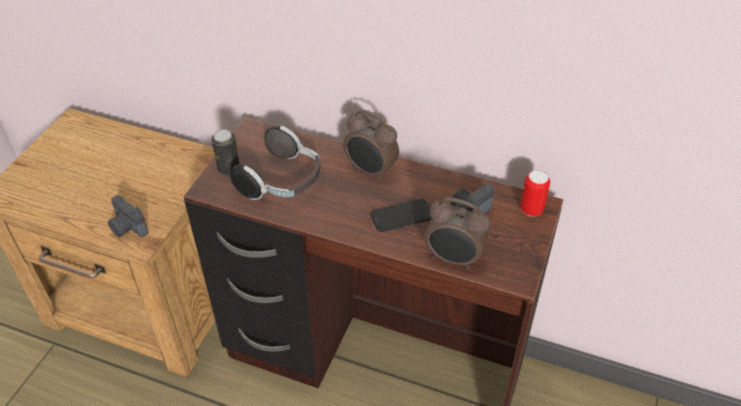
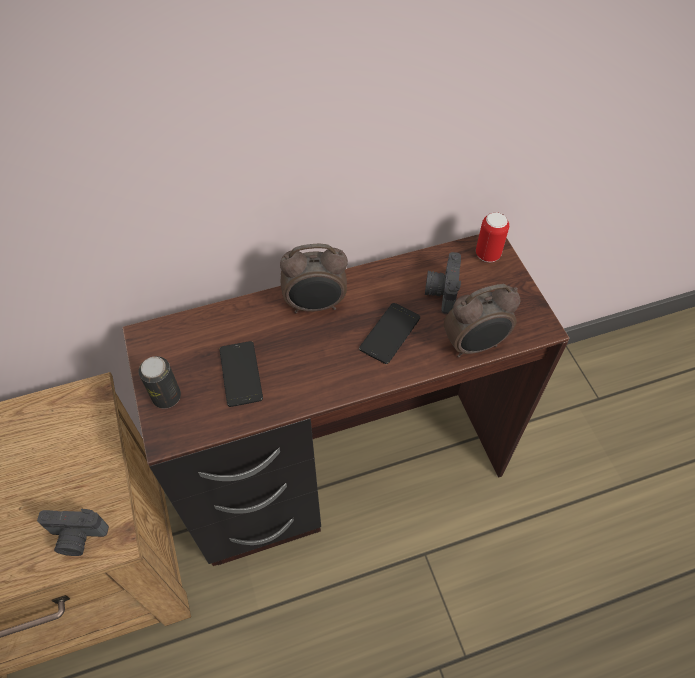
camera: 40 degrees left, 10 degrees up
headphones [230,126,321,200] -> phone [219,341,263,407]

